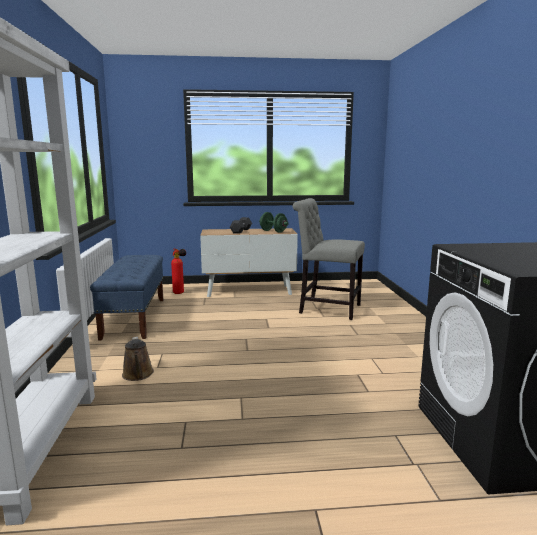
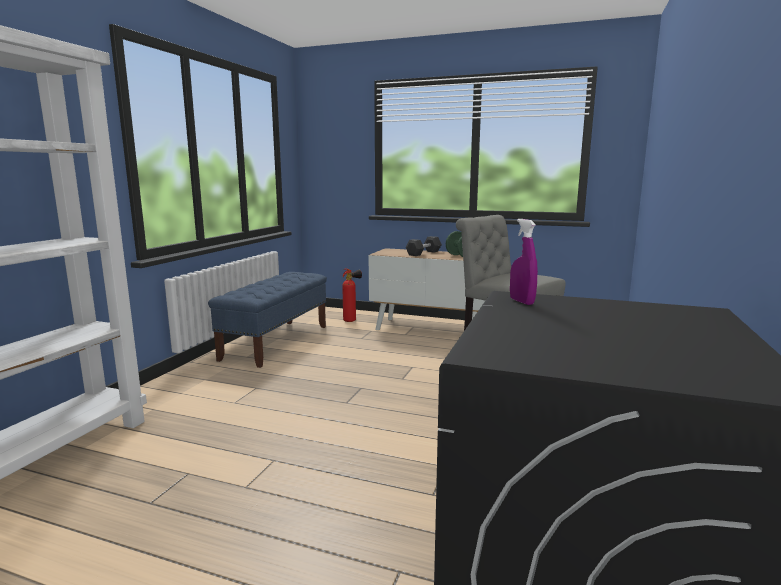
camera: 25 degrees right, 0 degrees up
brown watering can [122,337,154,381] -> none
none -> purple spray bottle [510,219,538,305]

